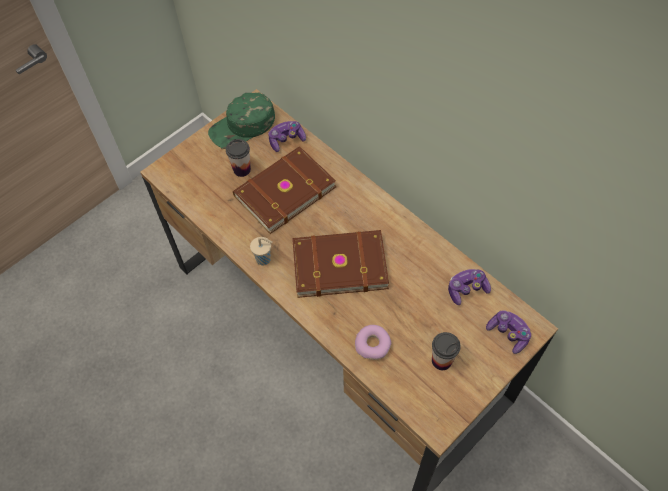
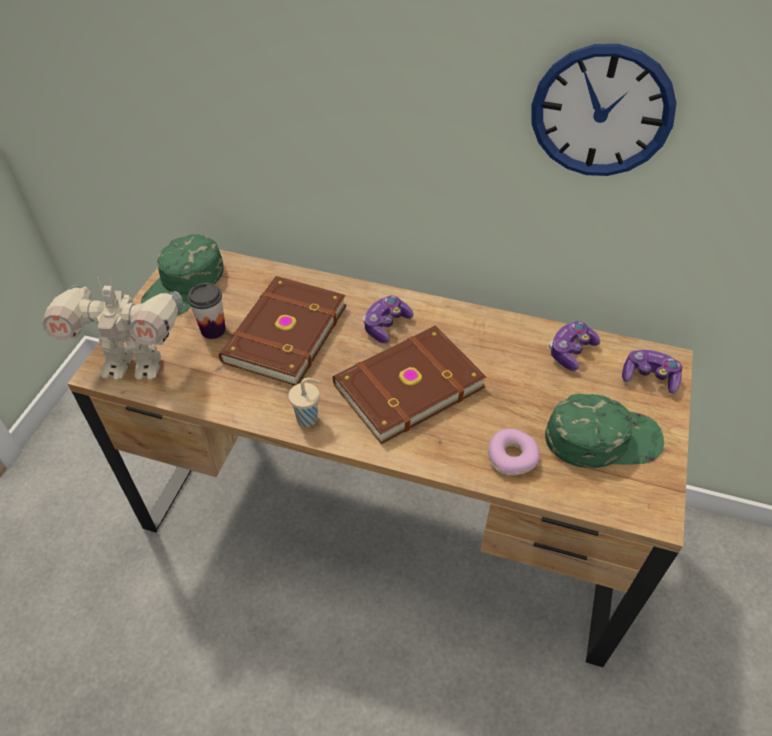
camera: 30 degrees left, 10 degrees down
game controller [268,121,306,152] -> game controller moved to [363,296,413,343]
cup [432,332,461,370] -> green cap [545,394,664,468]
none -> toy robot [42,277,183,380]
none -> wall clock [531,44,676,176]

